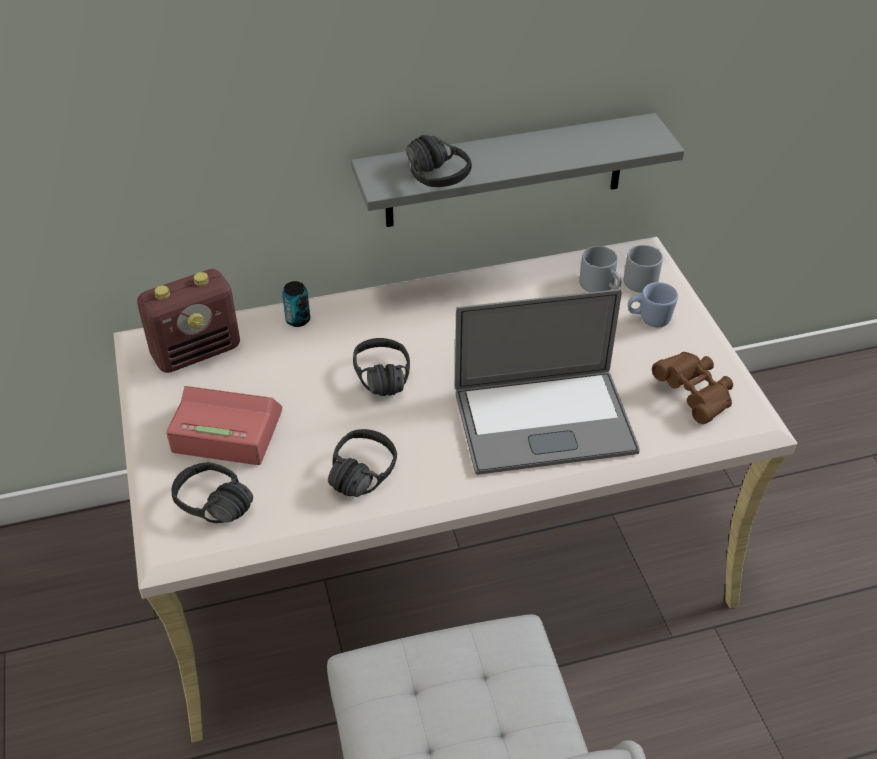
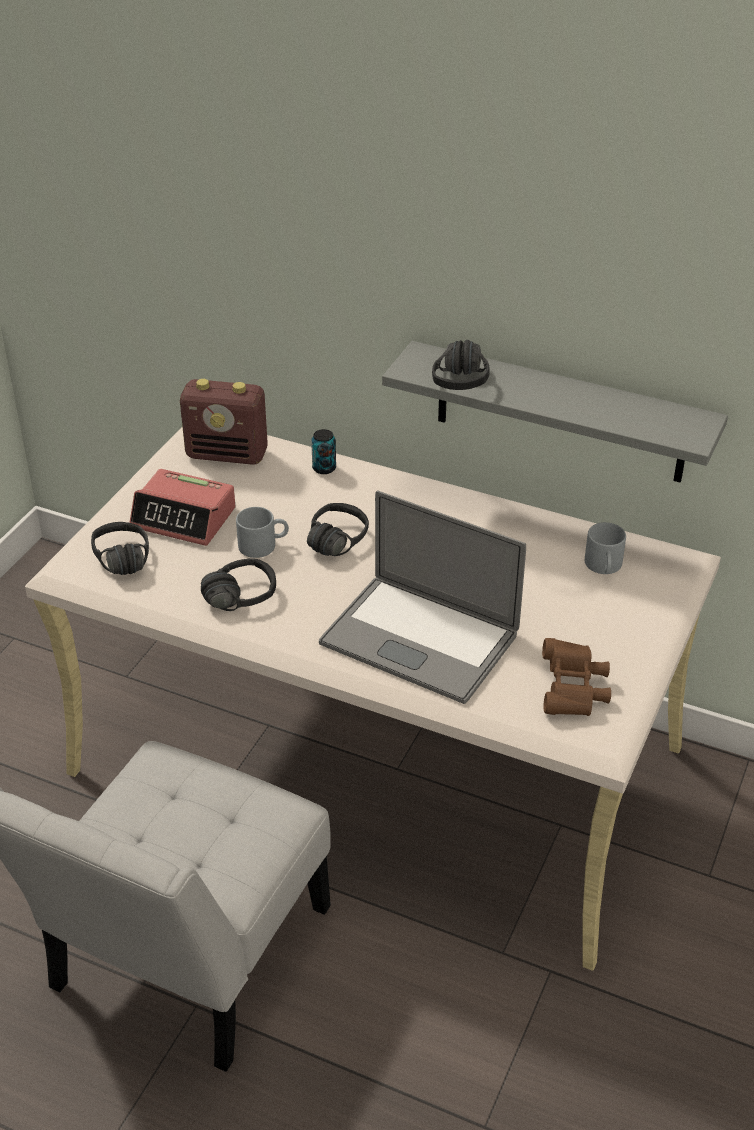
camera: 40 degrees right, 5 degrees down
alarm clock [166,386,282,465] -> alarm clock turned 150 degrees clockwise [129,469,236,546]
grey mug [624,245,663,293] -> grey mug moved to [236,507,289,558]
blue mug [628,282,678,327] -> none

